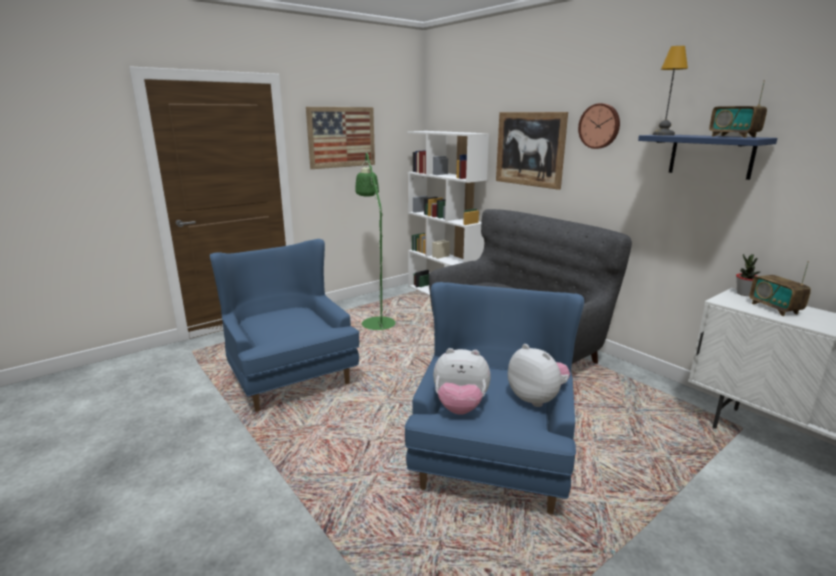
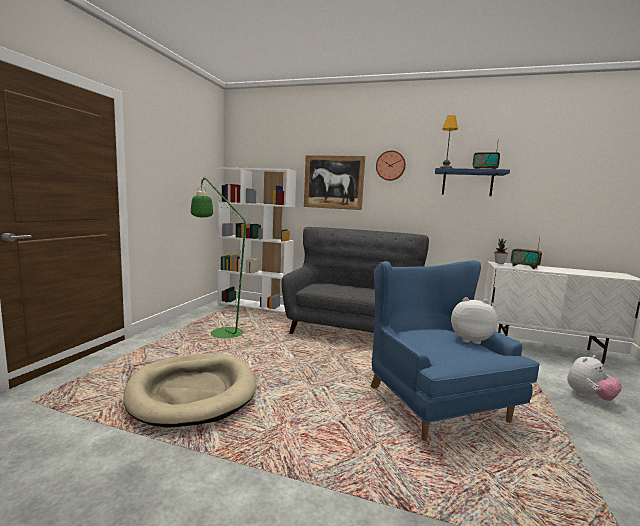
camera: 35 degrees left, 10 degrees down
blue armchair [210,239,359,412] -> beige dog bed [123,353,256,428]
picture [306,107,375,169] -> none
plush toy [433,348,491,415] -> plush toy moved to [567,355,622,401]

